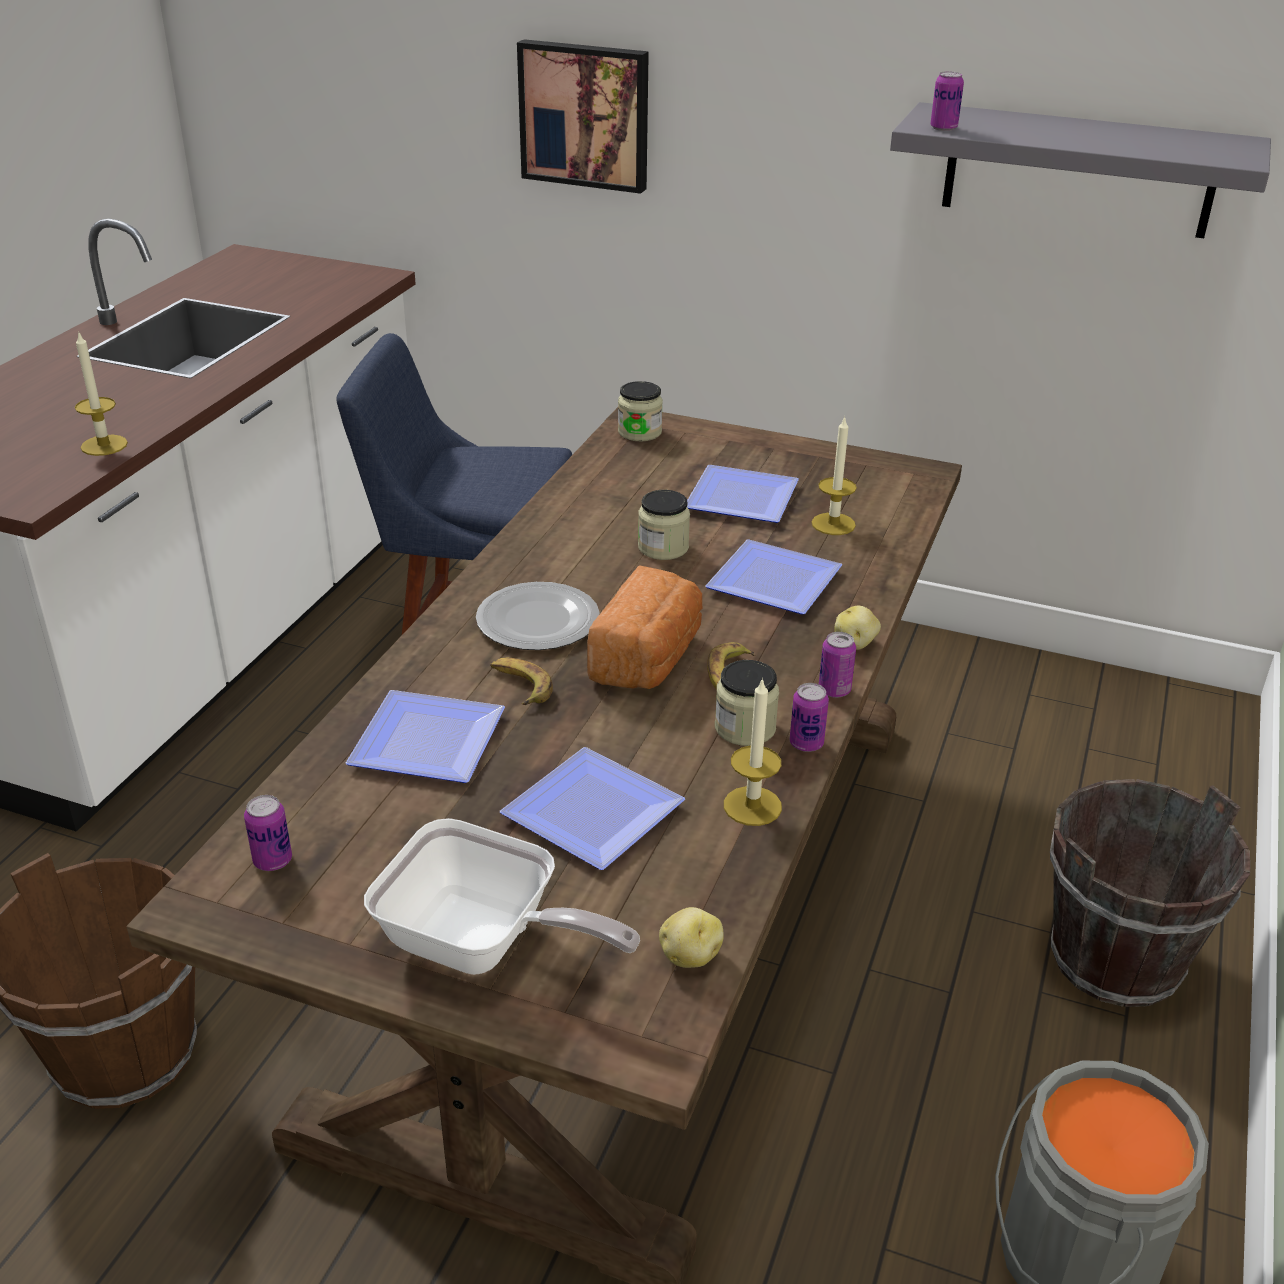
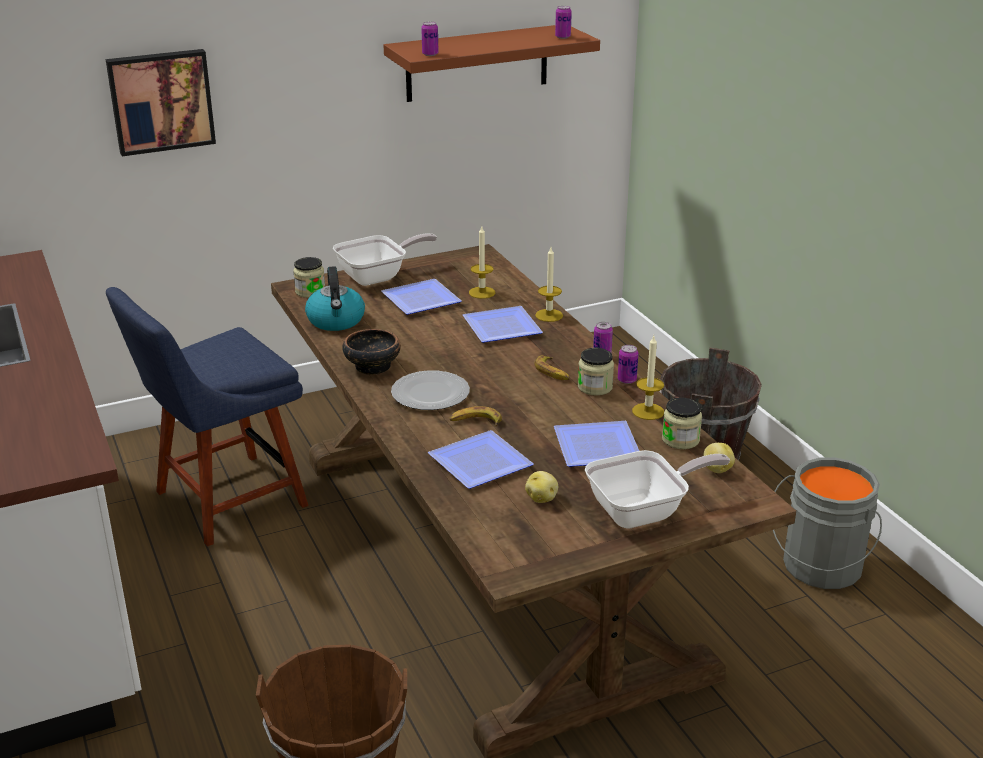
camera: 45 degrees left, 5 degrees down
candle [75,331,128,456] -> candle moved to [535,247,563,322]
can [244,795,292,871] -> can moved to [555,6,572,39]
bread [587,565,702,689] -> none
jar [638,490,690,560] -> jar moved to [662,397,702,449]
potato [834,606,881,650] -> potato moved to [525,471,558,503]
grey shelf [890,102,1271,238] -> brown shelf [384,25,600,102]
none -> kettle [305,266,365,331]
none -> frying pan [333,233,437,286]
none -> bowl [342,329,401,375]

